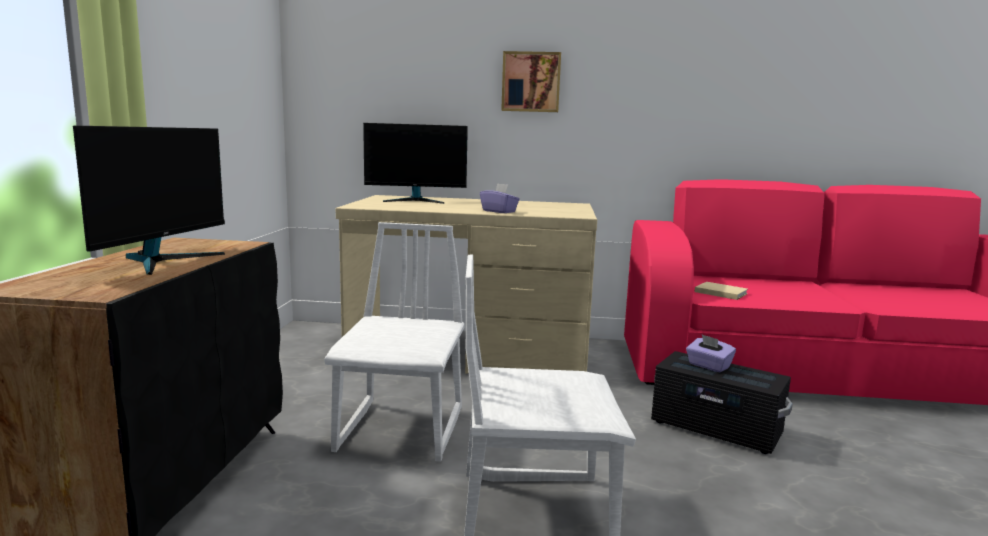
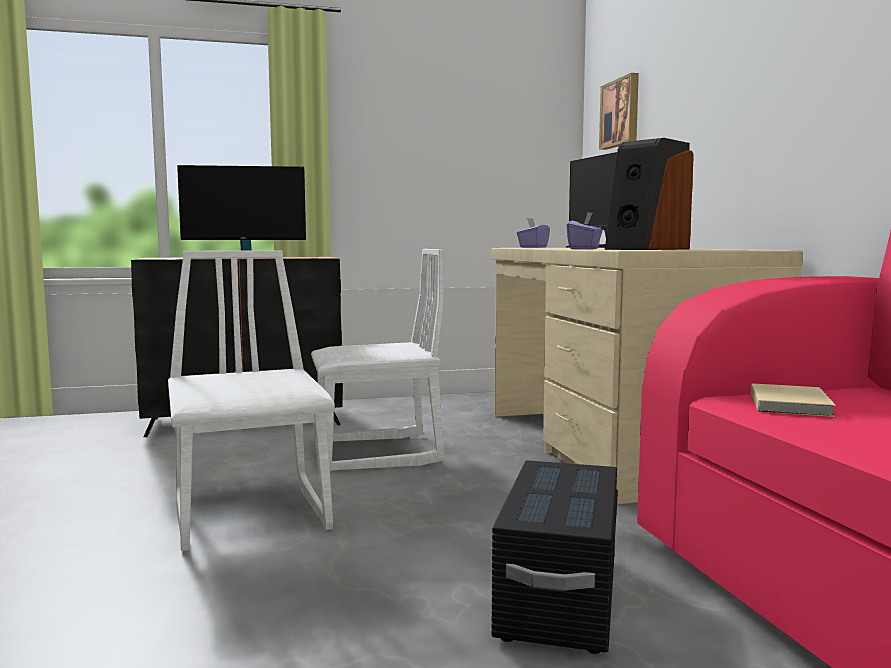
camera: 70 degrees right, 5 degrees down
picture [501,51,561,112] -> picture moved to [599,73,639,150]
purple tissue box [686,334,736,372] -> purple tissue box moved to [517,218,550,248]
none -> speaker [605,138,694,250]

